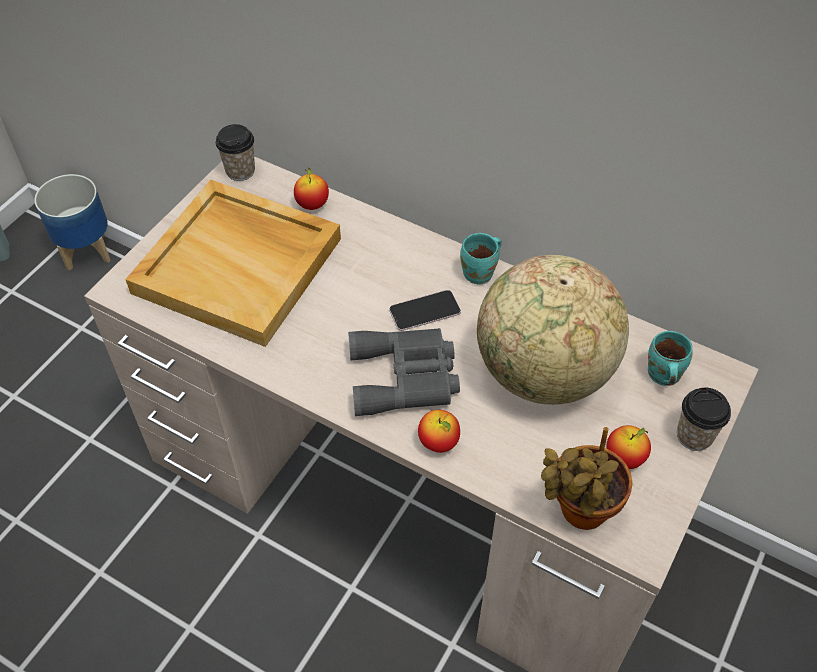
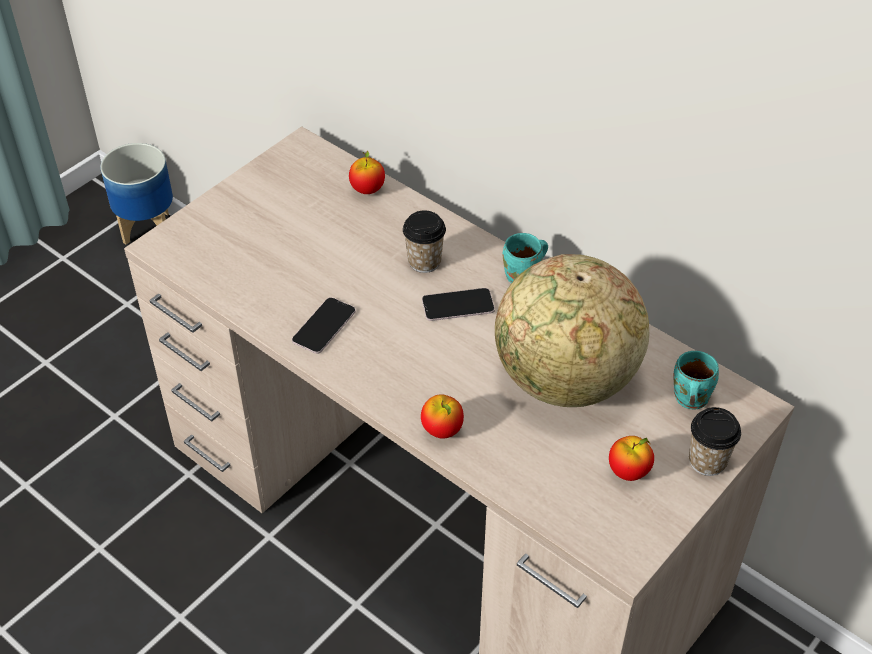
camera: 10 degrees right, 5 degrees down
beige tray [125,180,341,347] -> none
cup [216,124,255,181] -> cup moved to [403,211,446,273]
grey binoculars [348,328,460,416] -> none
potted plant [541,427,633,530] -> none
none -> phone [292,297,356,354]

